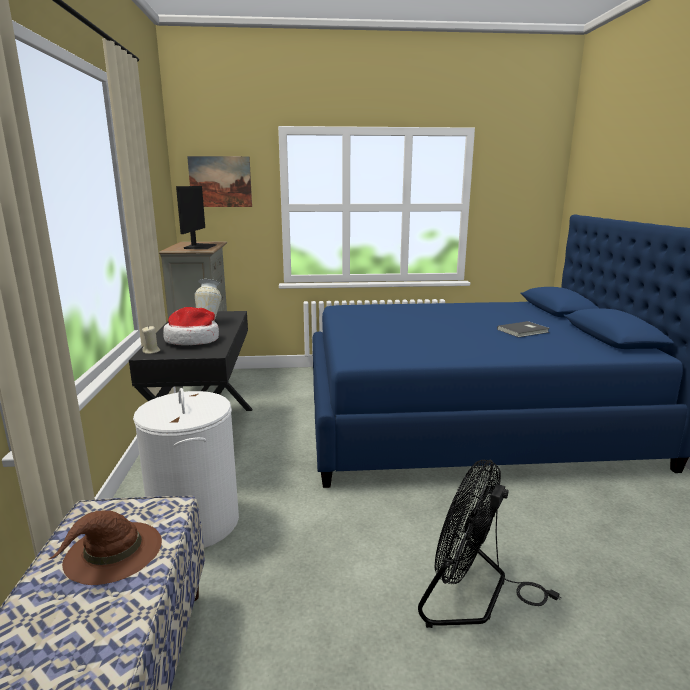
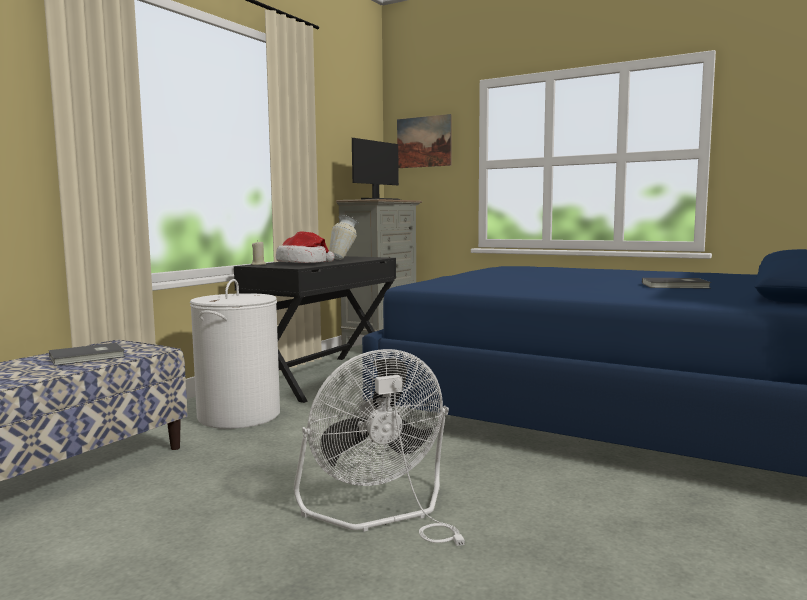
camera: 35 degrees right, 10 degrees down
brown hat [49,510,162,585] -> grey book [49,343,125,366]
black fan [418,460,560,628] -> white fan [294,349,465,546]

